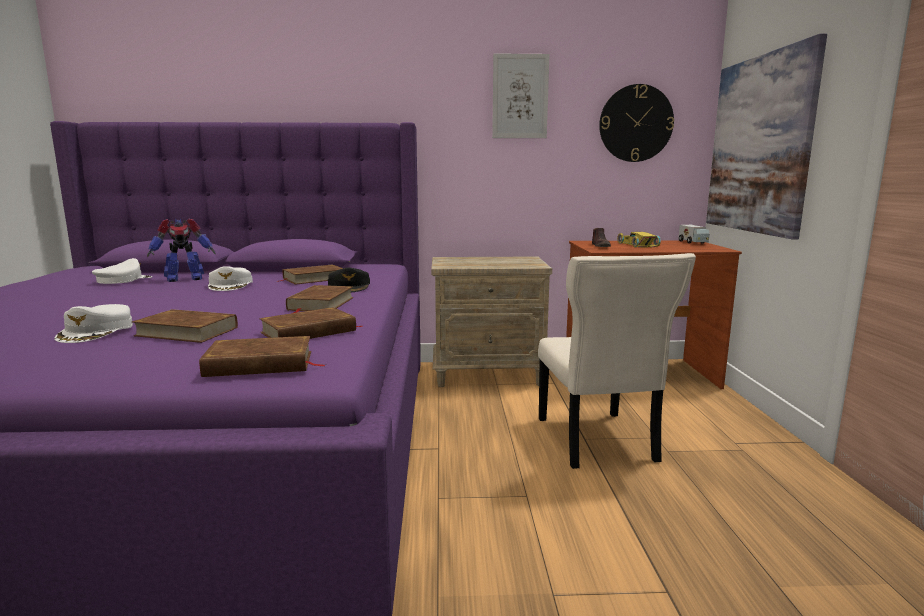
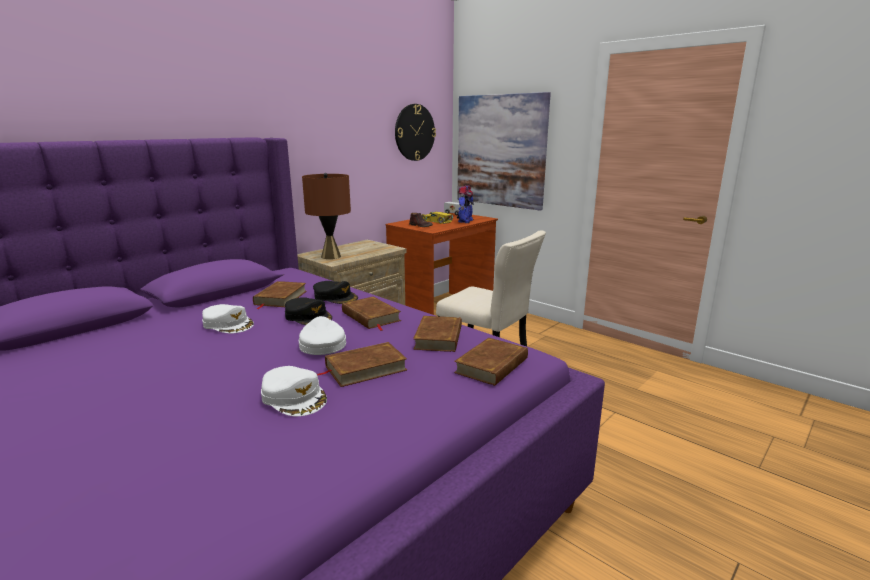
camera: 45 degrees left, 5 degrees up
white cap [92,258,152,284] -> white cap moved to [299,316,346,355]
toy robot [147,219,216,282] -> toy robot moved to [457,185,474,223]
picture [492,53,550,138] -> none
none -> black cap [285,297,332,325]
none -> brown table lamp [302,173,351,259]

